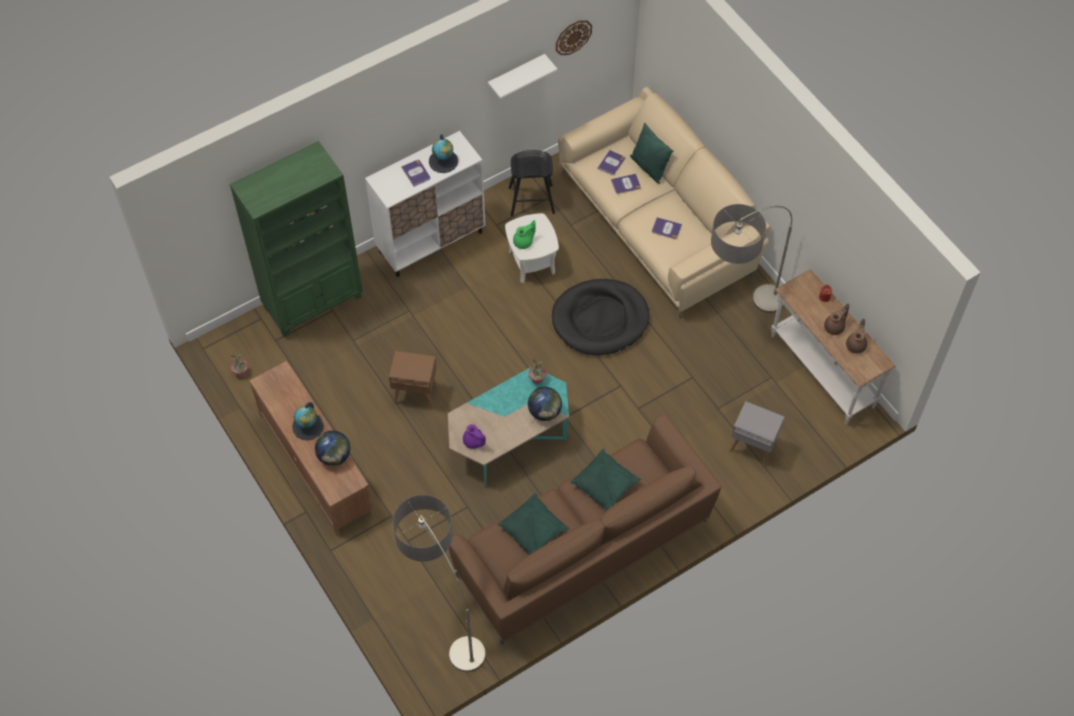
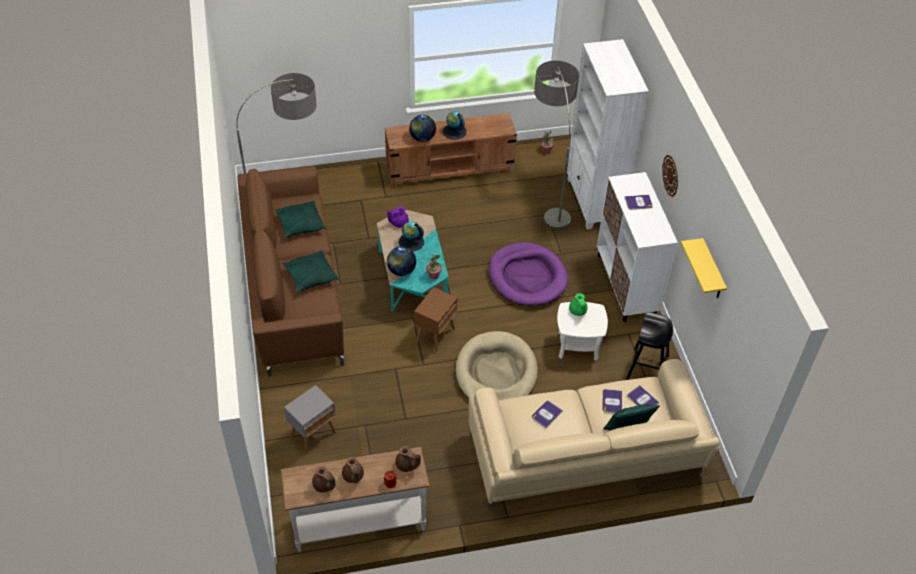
camera: 110 degrees right, 10 degrees down
green bookcase [230,141,363,337] -> white bookcase [567,39,649,229]
brown side table [389,351,438,409] -> brown side table moved to [414,287,457,353]
globe [429,134,458,173] -> globe moved to [399,221,424,251]
white shelf [488,54,557,99] -> yellow shelf [681,238,727,298]
black dog bed [552,279,650,356] -> beige dog bed [456,331,538,401]
wall clock [556,20,592,55] -> wall clock moved to [662,155,678,197]
floor lamp [711,204,792,313] -> floor lamp moved to [534,60,579,229]
none -> brown teapot [395,446,421,472]
none -> purple dog bed [489,242,568,306]

